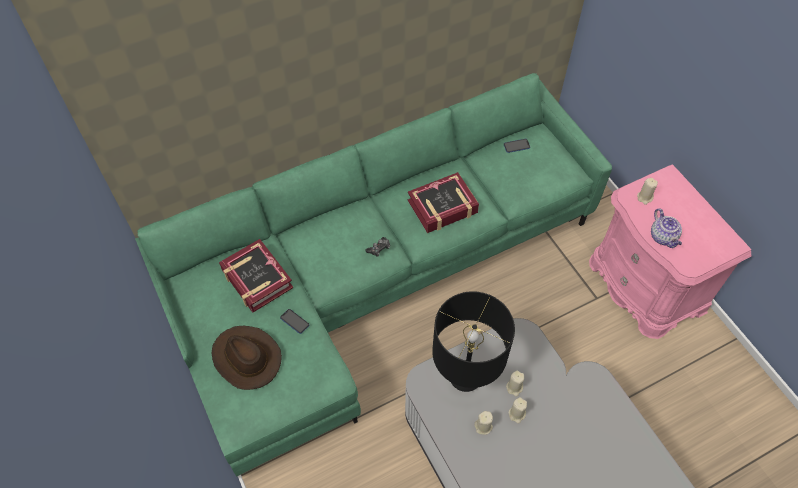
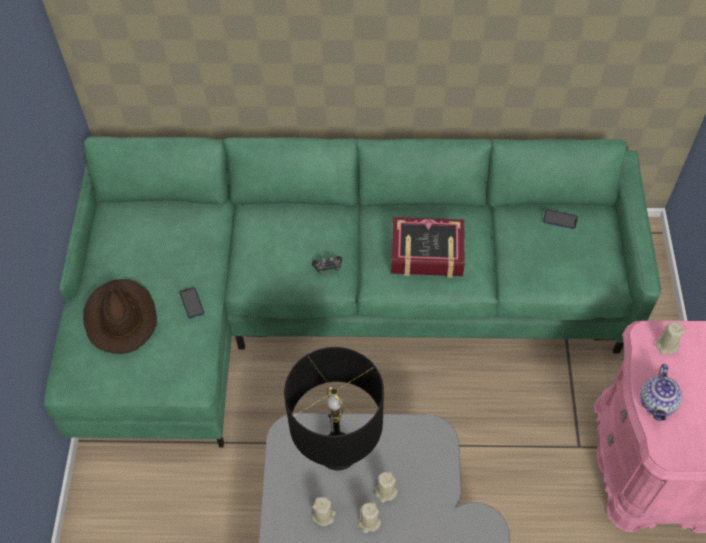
camera: 30 degrees right, 0 degrees up
book [219,239,293,313] -> none

